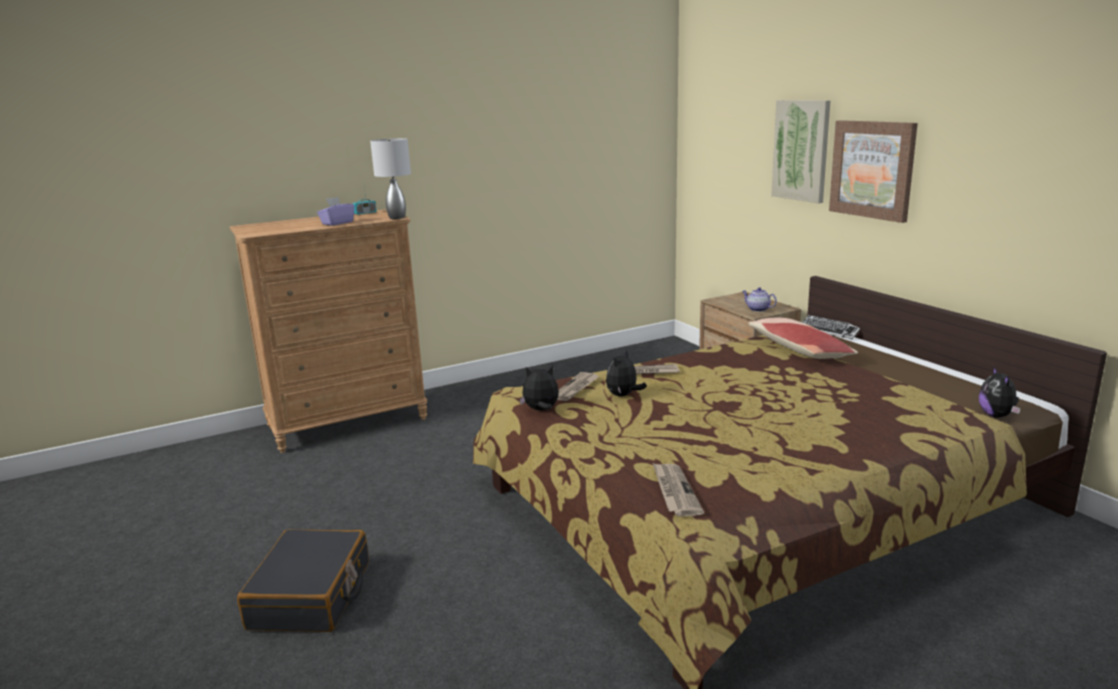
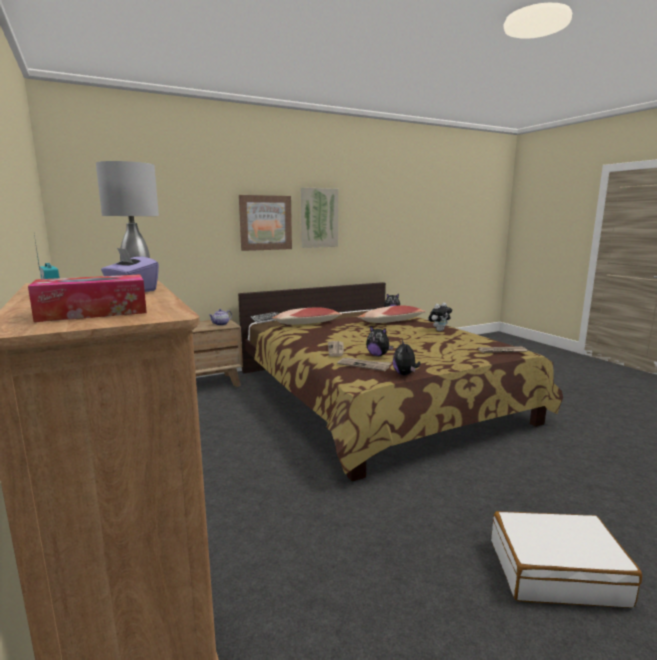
camera: 90 degrees left, 5 degrees down
black suitcase [237,530,369,632] -> white suitcase [491,511,642,608]
picture [771,100,831,203] -> picture moved to [301,187,338,248]
none -> tissue box [28,275,147,322]
none -> pillow [358,305,426,323]
none -> plush toy [428,303,452,331]

